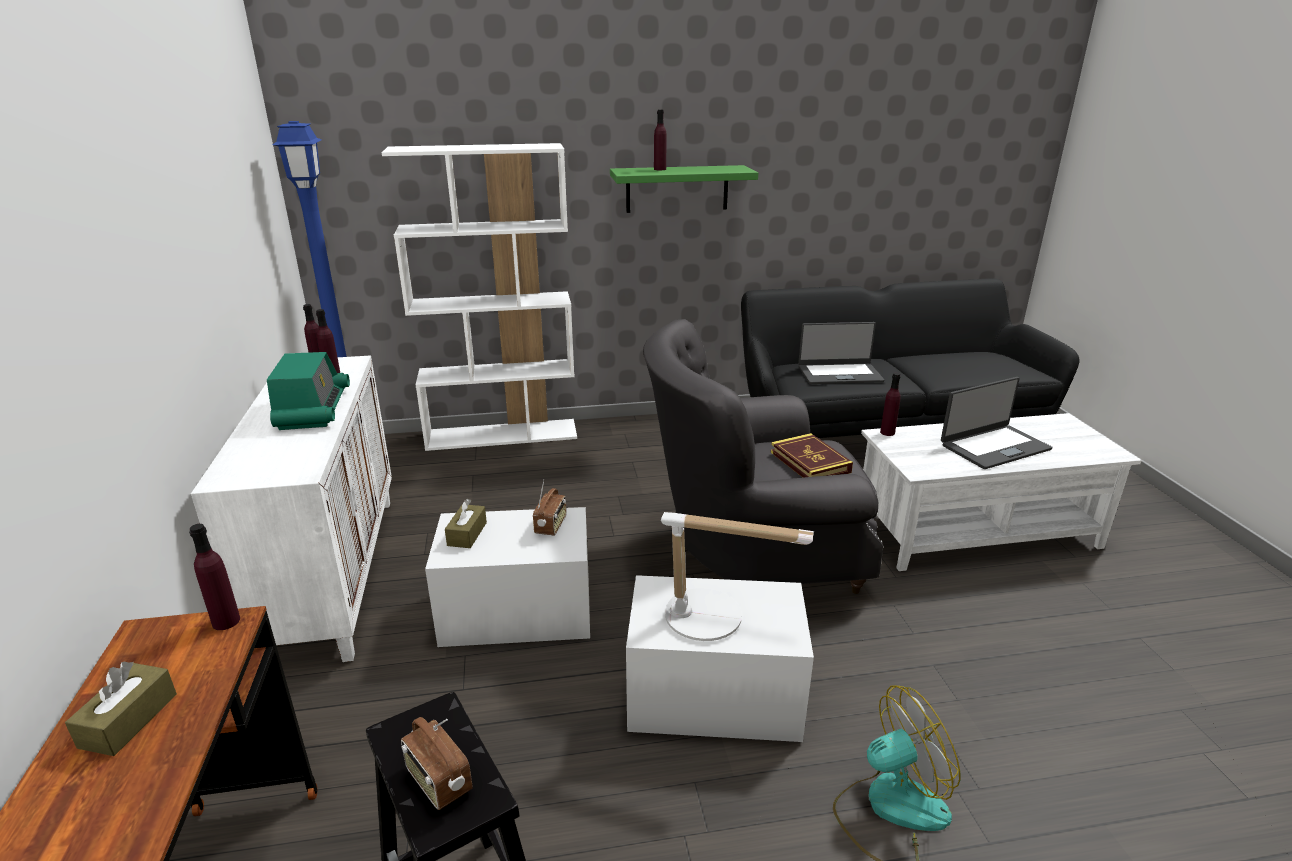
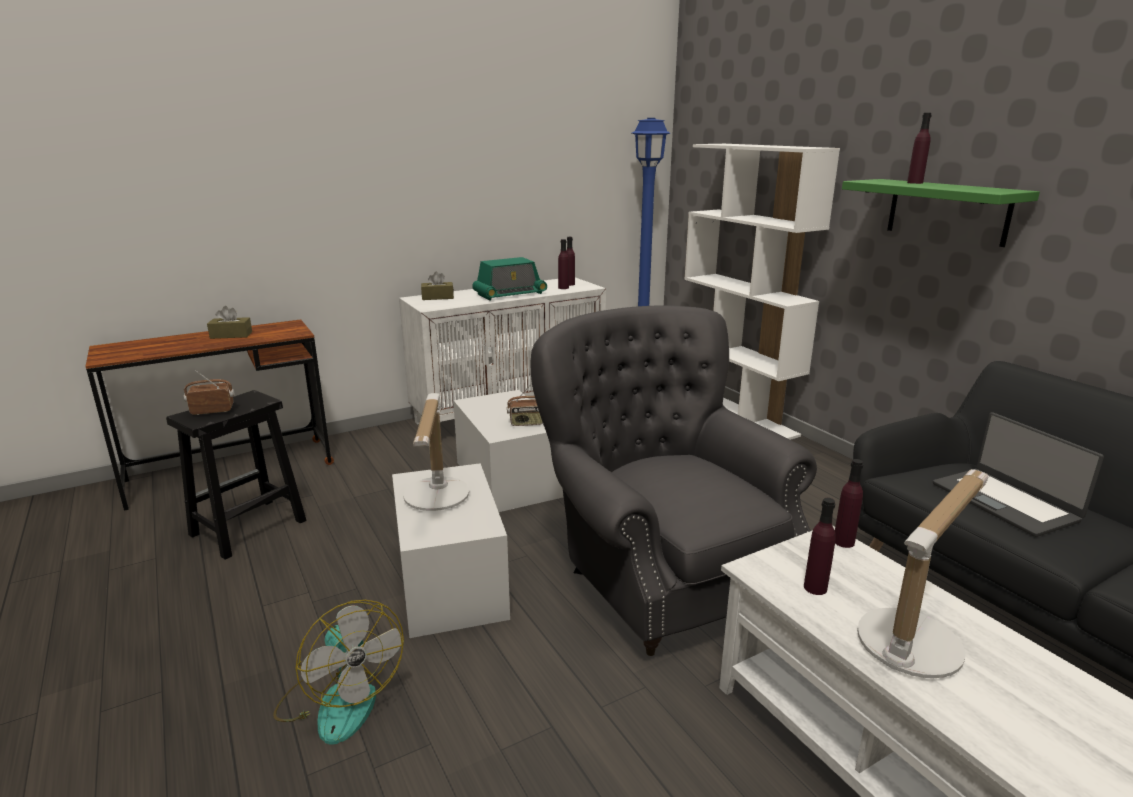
camera: 70 degrees right, 5 degrees down
purple bottle [189,524,240,630] -> purple bottle moved to [804,498,836,595]
radio [401,717,473,810] -> radio turned 45 degrees clockwise [184,370,235,415]
brown tissue box [445,499,487,548] -> brown tissue box moved to [421,271,454,300]
book [771,433,853,477] -> none
laptop [941,377,1053,469] -> table lamp [857,469,988,678]

